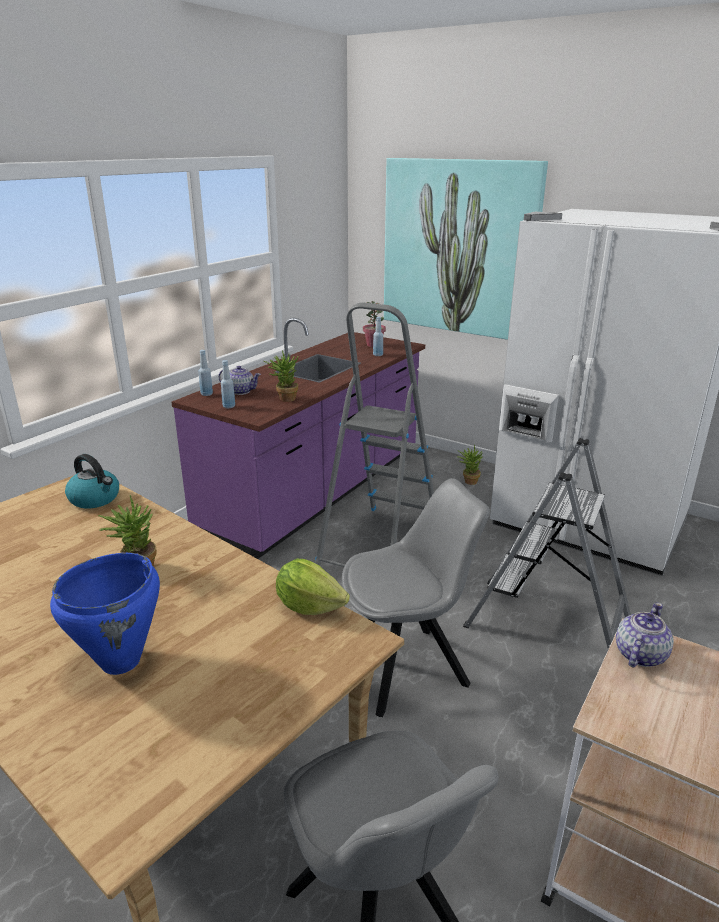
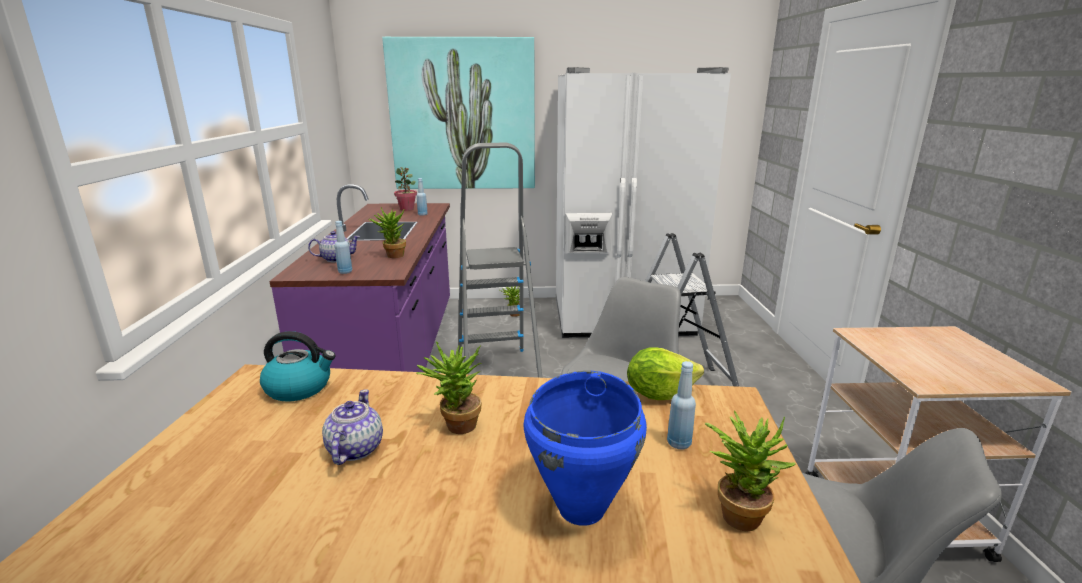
camera: 35 degrees left, 5 degrees down
blue bottle [198,350,213,396] -> blue bottle moved to [667,361,696,449]
teapot [616,602,674,668] -> teapot moved to [322,389,383,465]
none -> potted plant [705,411,796,531]

